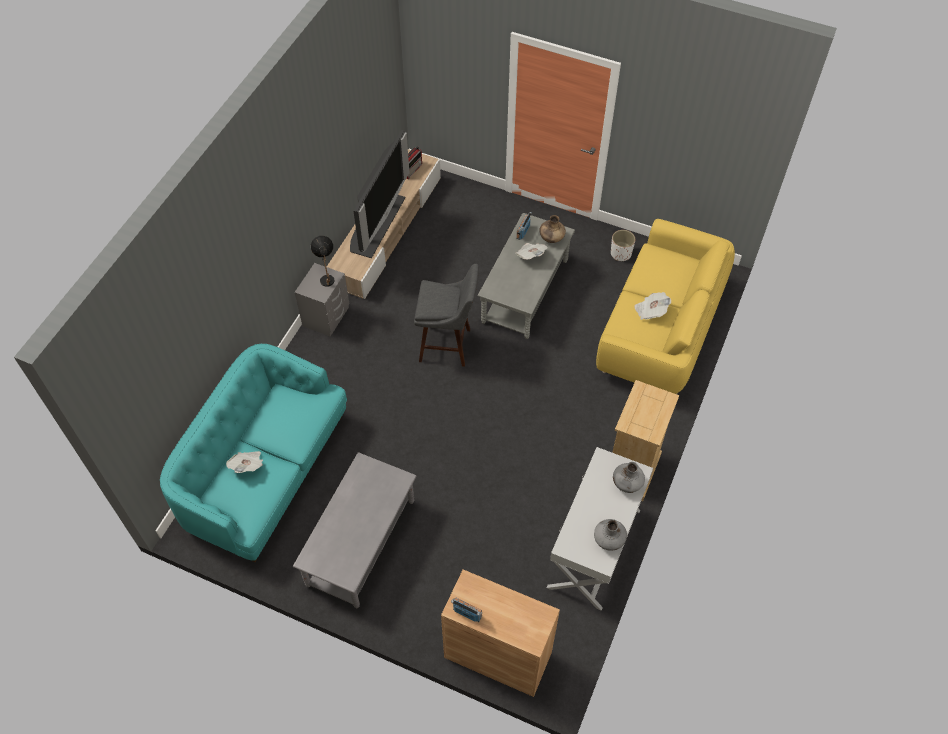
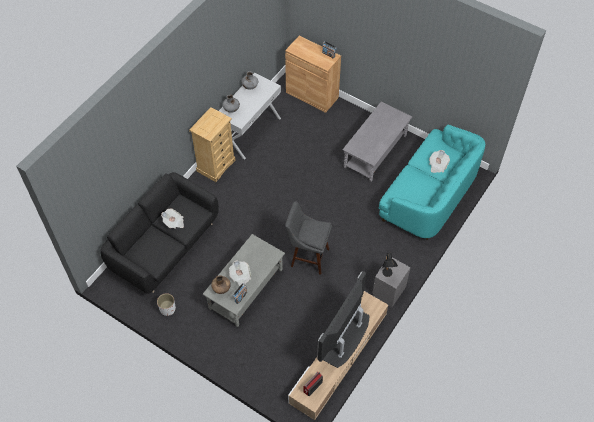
camera: 170 degrees left, 0 degrees up
yellow sofa [596,219,735,394] -> black sofa [100,172,219,294]

